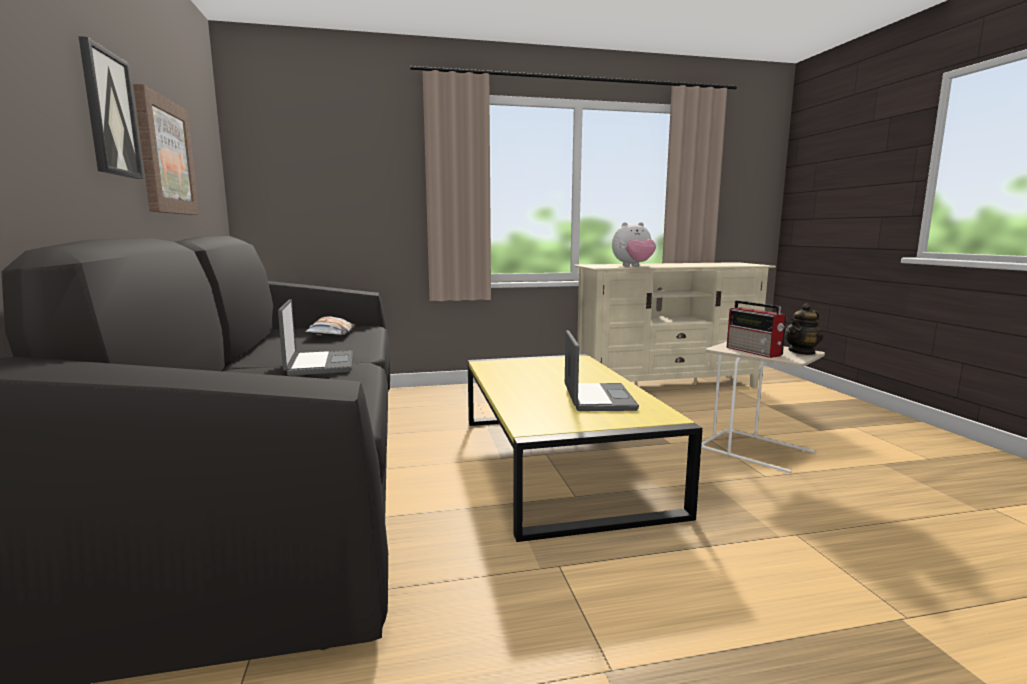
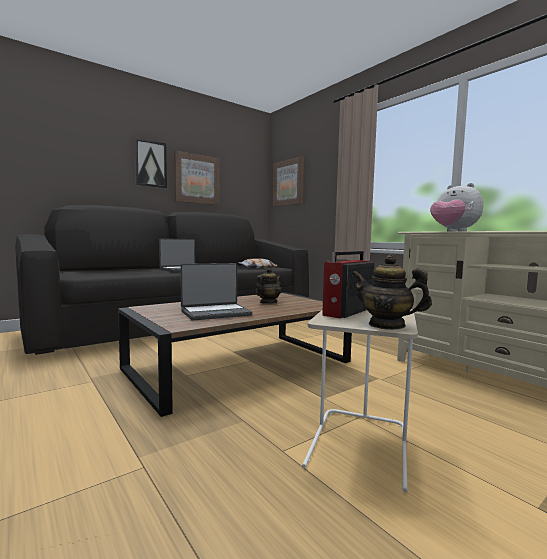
camera: 65 degrees right, 5 degrees down
yellow coffee table [468,354,703,542] -> brown coffee table [118,292,352,417]
none -> teapot [256,268,281,304]
none -> picture [273,156,304,207]

